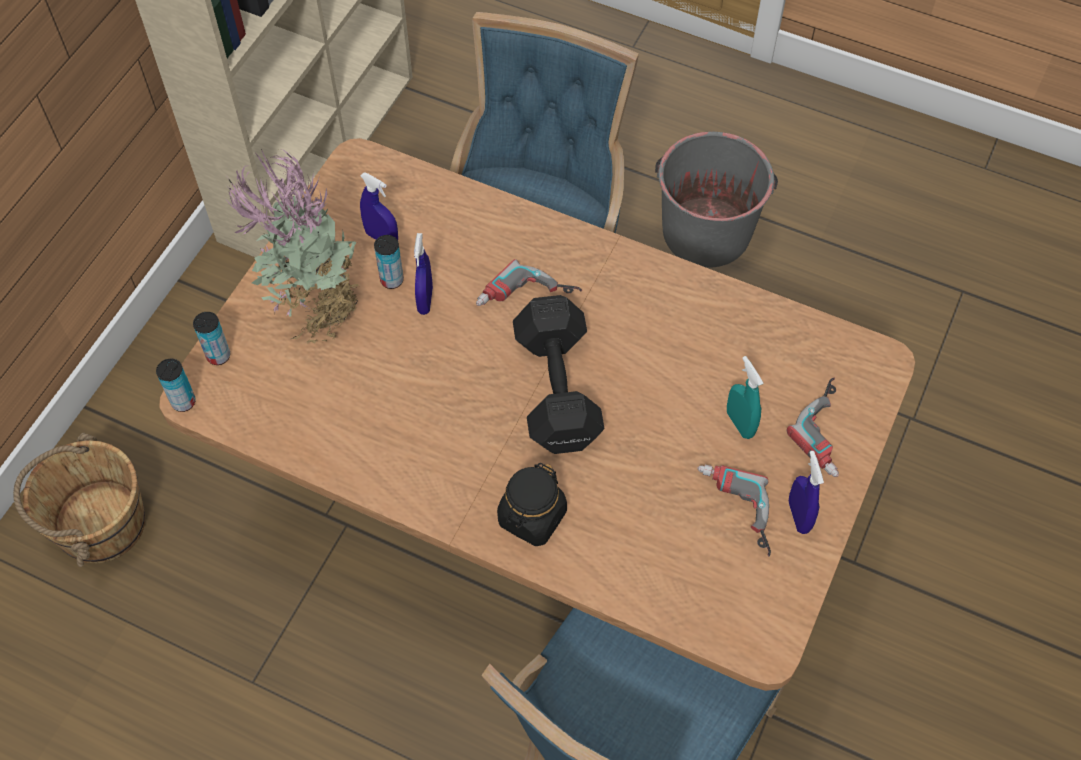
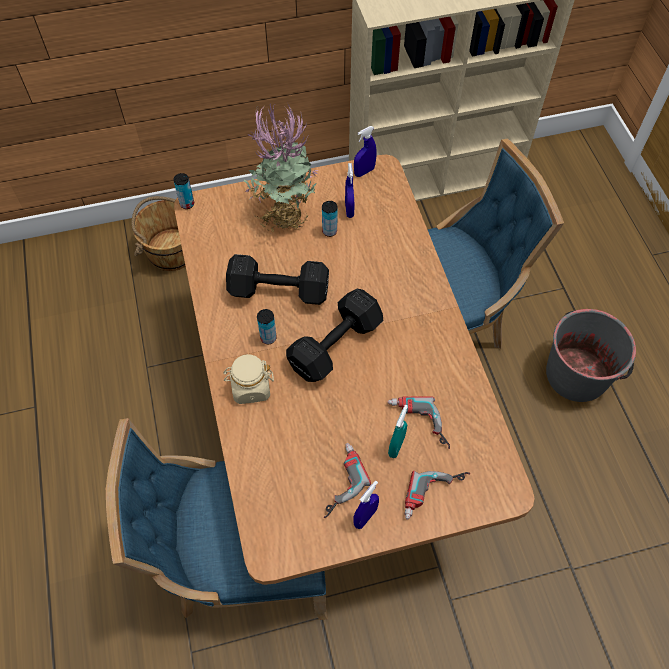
camera: 50 degrees right, 0 degrees up
can [193,312,230,365] -> can moved to [257,309,277,344]
blue spray bottle [414,233,433,315] -> blue spray bottle moved to [354,126,377,177]
power drill [476,259,583,306] -> power drill moved to [387,396,450,449]
black jar [497,463,567,546] -> beige jar [223,354,274,404]
none -> black dumbbell [226,254,329,305]

